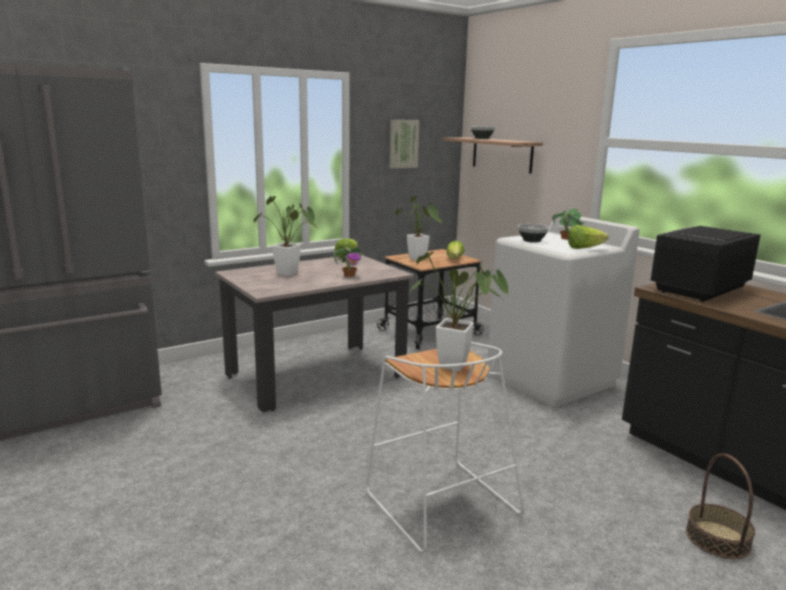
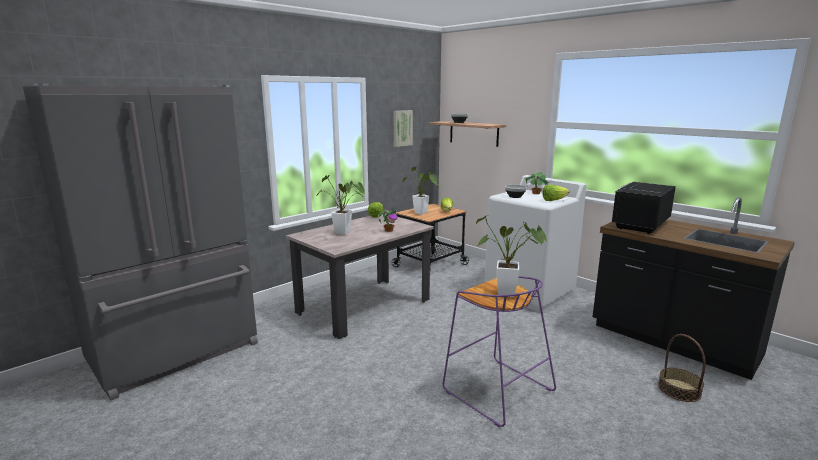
camera: 10 degrees left, 0 degrees up
white stool [366,342,524,553] -> purple stool [443,276,556,427]

